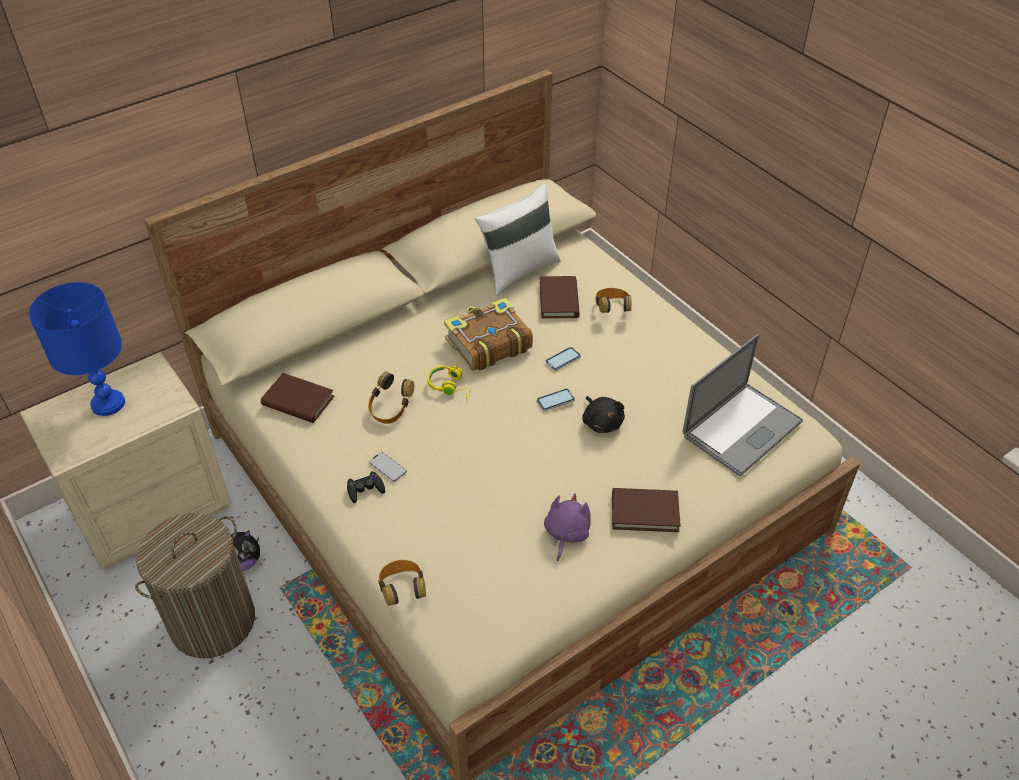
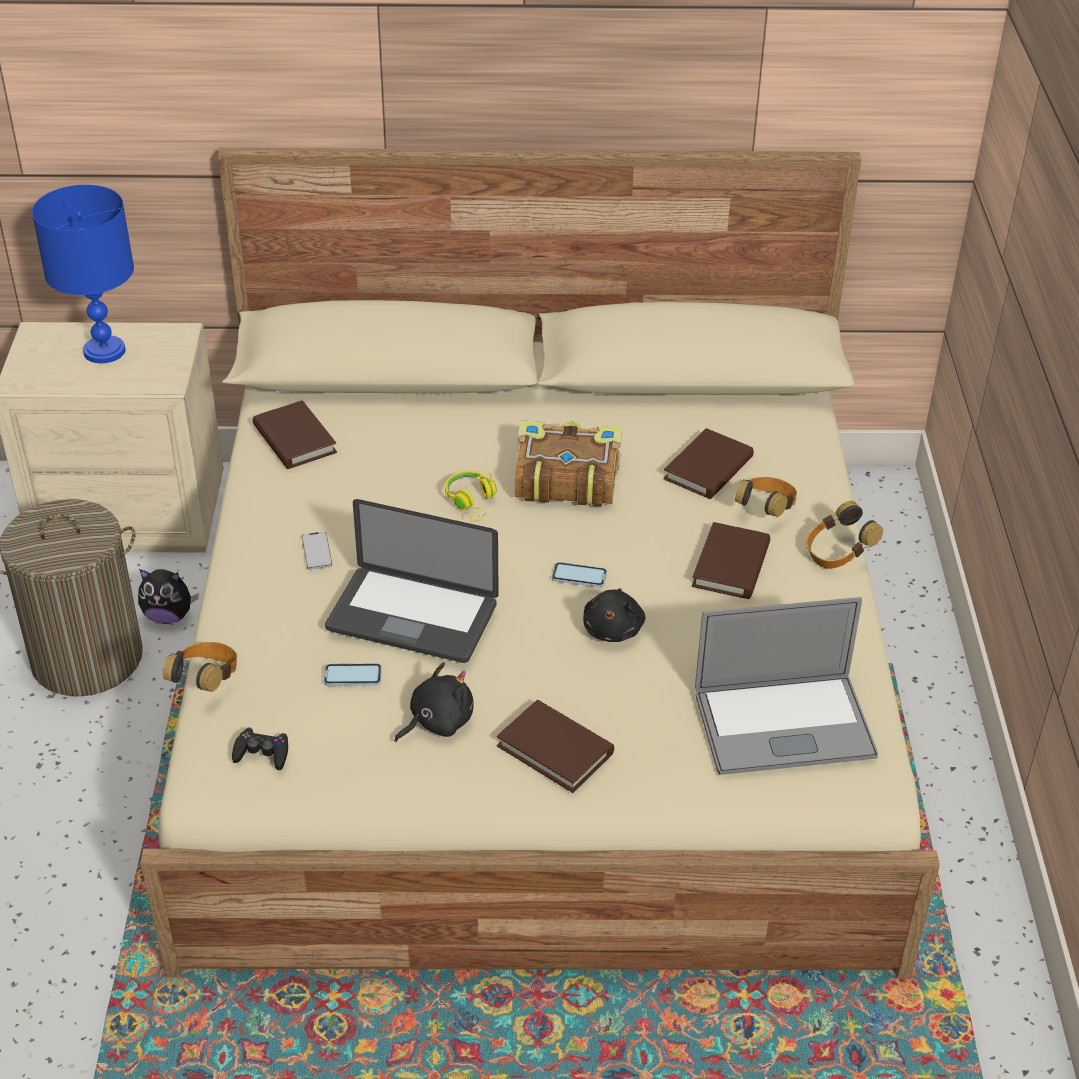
camera: 35 degrees right, 5 degrees down
black game controller [347,471,385,503] -> black game controller moved to [232,727,288,770]
headphones [368,372,414,424] -> headphones moved to [806,501,883,569]
white pillow [475,183,561,296] -> none
purple plush toy [544,494,591,561] -> black plush toy [394,662,474,742]
phone [545,347,581,371] -> phone moved to [324,663,382,686]
none -> laptop [325,499,499,663]
none -> brown book [692,522,770,599]

